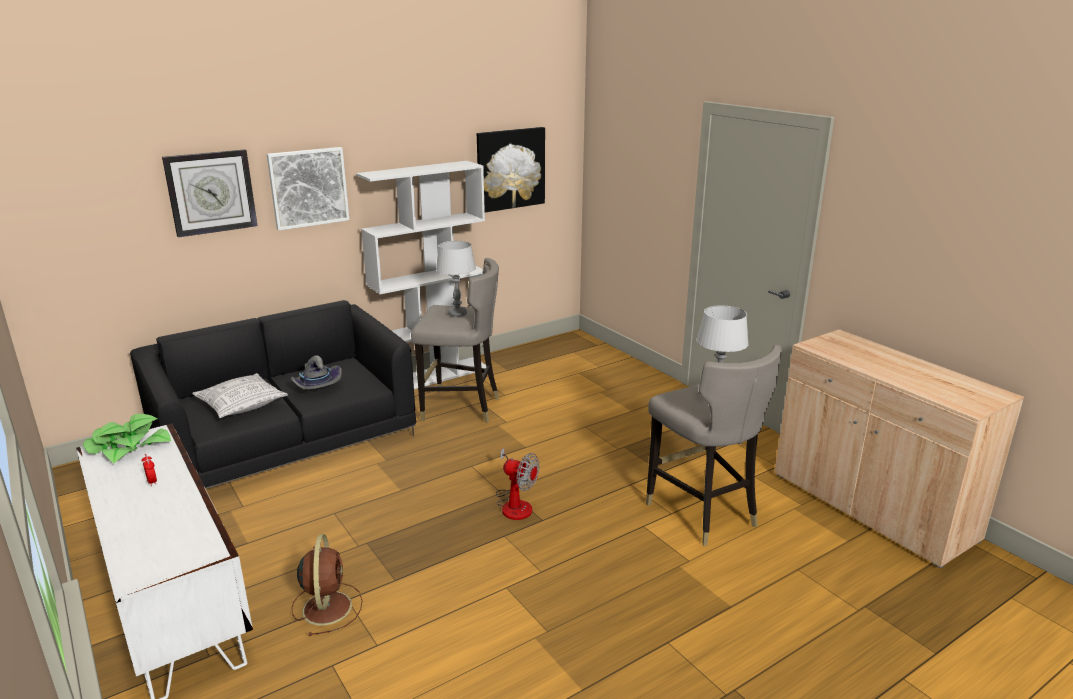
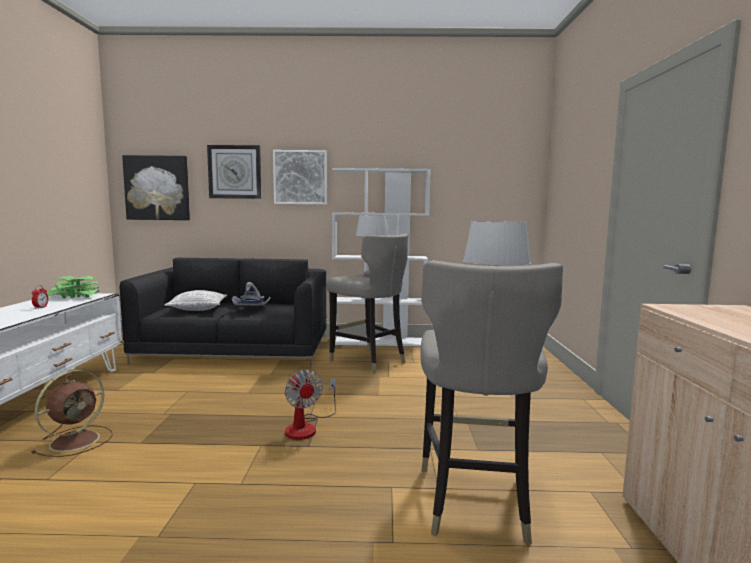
camera: 35 degrees right, 15 degrees down
picture [477,127,545,212] -> picture moved to [122,155,190,220]

